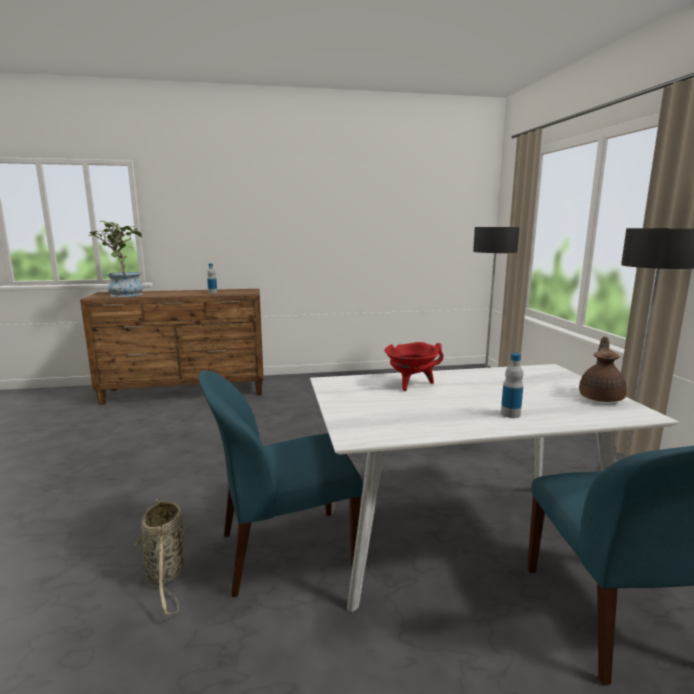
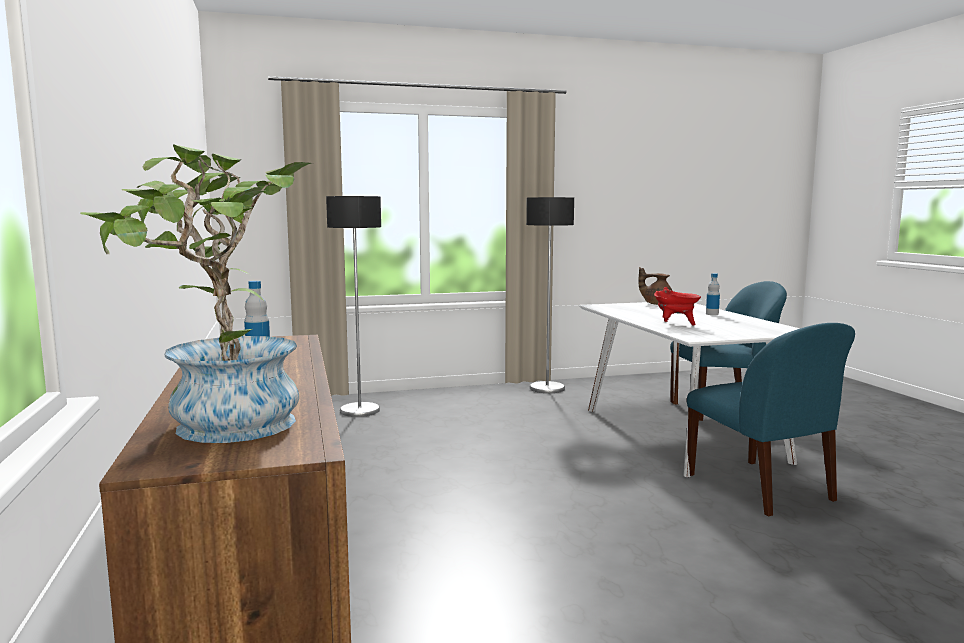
camera: 95 degrees left, 5 degrees down
basket [135,498,185,614] -> none

